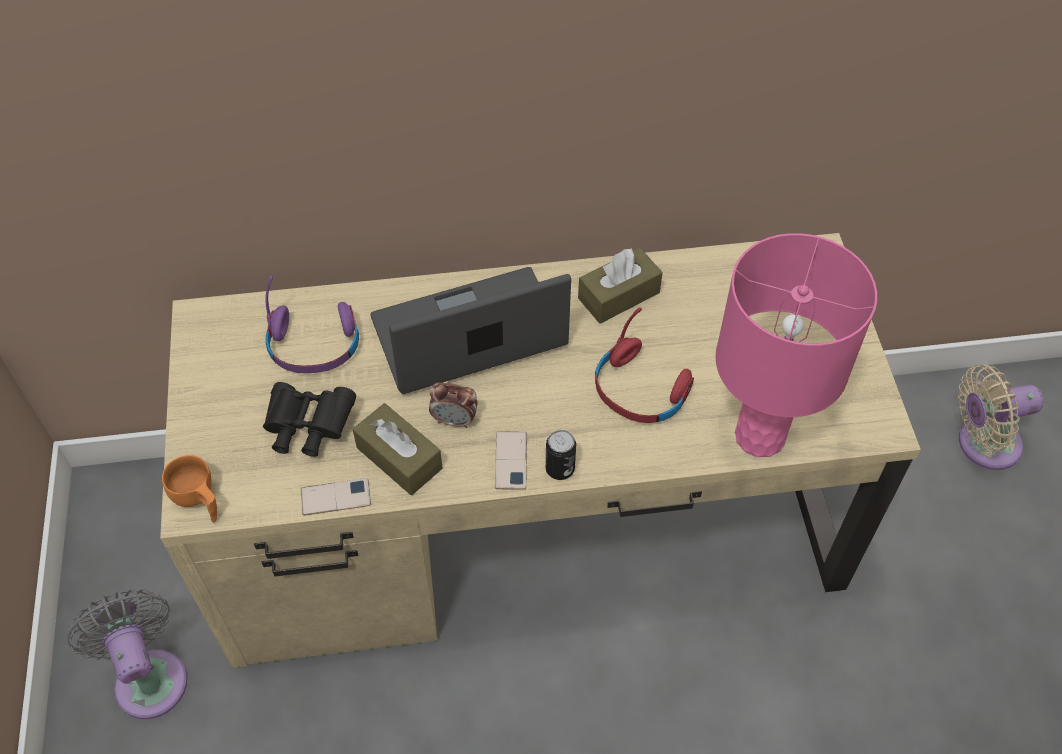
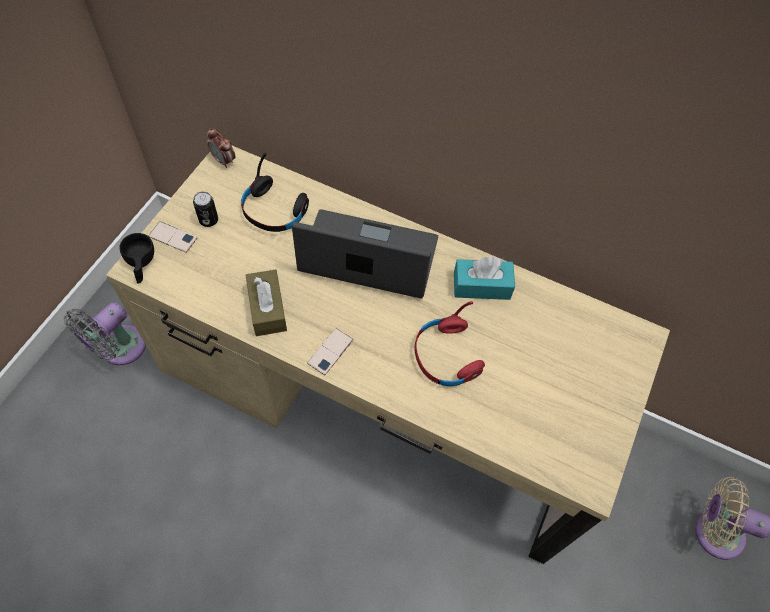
camera: 30 degrees right, 5 degrees up
grey fan [67,589,187,719] -> grey fan turned 150 degrees counterclockwise [64,302,146,365]
orange cup [162,455,217,523] -> black cup [119,233,154,284]
black binoculars [263,382,356,457] -> none
purple headphones [265,275,359,373] -> black headphones [241,153,309,232]
phone [301,478,371,515] -> phone moved to [148,221,198,253]
alarm clock [429,382,478,428] -> alarm clock moved to [207,128,235,168]
can [546,430,576,480] -> can moved to [193,191,218,227]
brown tissue box [578,248,663,324] -> turquoise tissue box [454,257,515,300]
pink table lamp [715,233,877,457] -> none

